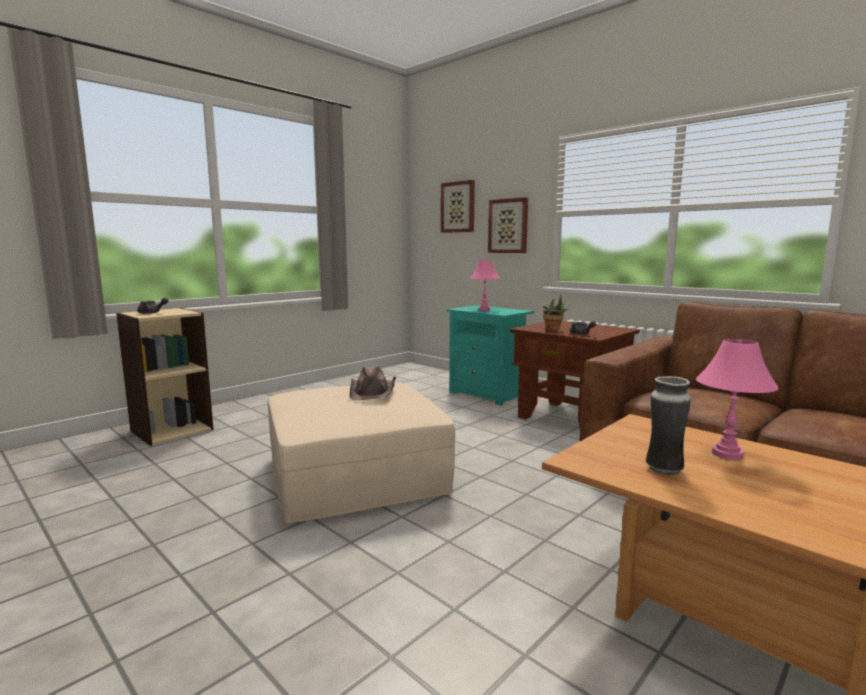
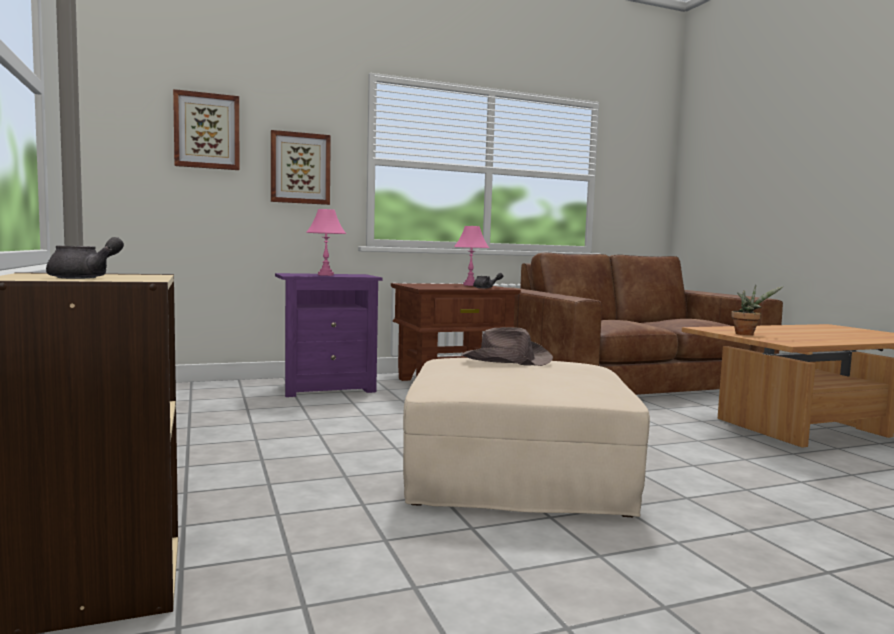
camera: 65 degrees left, 5 degrees down
turquoise nightstand [446,305,534,406] -> purple nightstand [275,273,382,397]
potted plant [543,295,568,331] -> potted plant moved to [731,285,783,335]
vase [646,376,691,475] -> none
pink table lamp [696,339,779,460] -> pink table lamp moved to [454,226,489,286]

